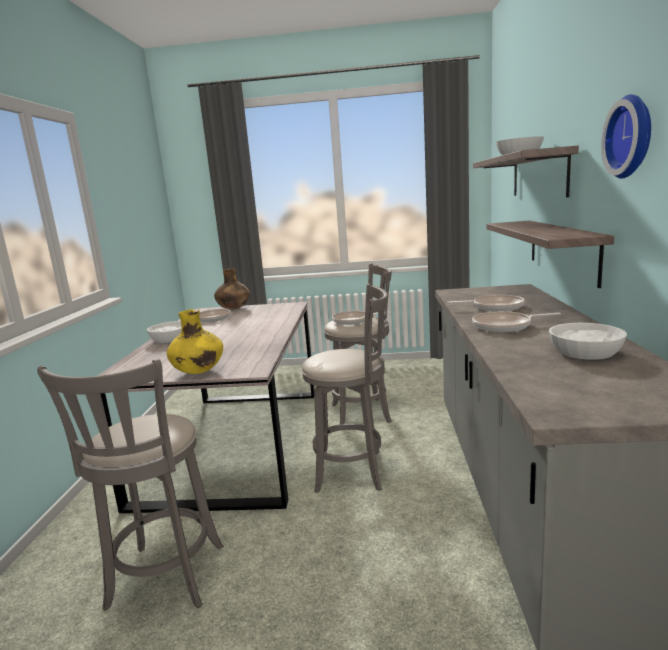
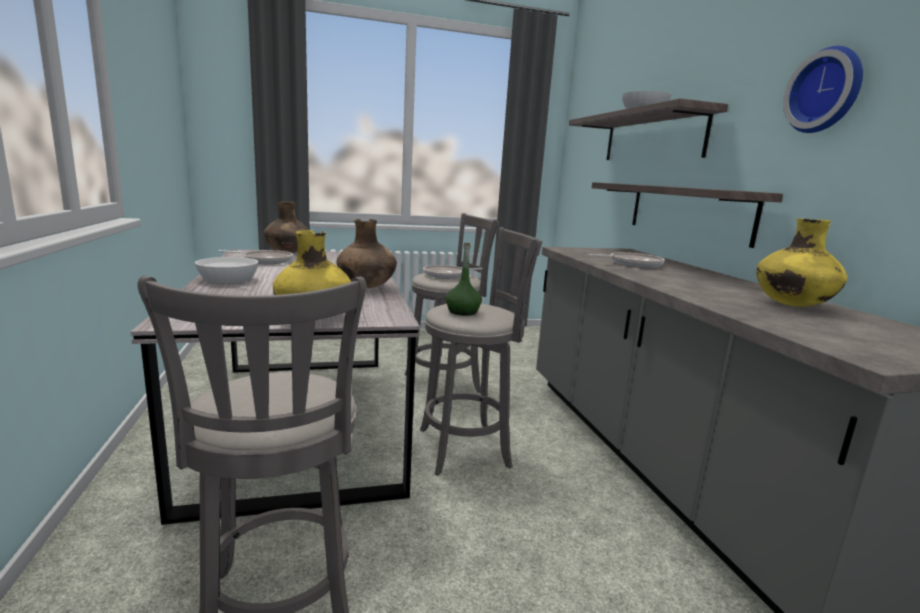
camera: 20 degrees left, 0 degrees up
frying pan [472,311,561,332] -> none
white bowl [549,323,627,360] -> yellow vase [756,218,847,307]
none -> brown vase [336,219,397,288]
none -> green bottle [445,243,482,316]

